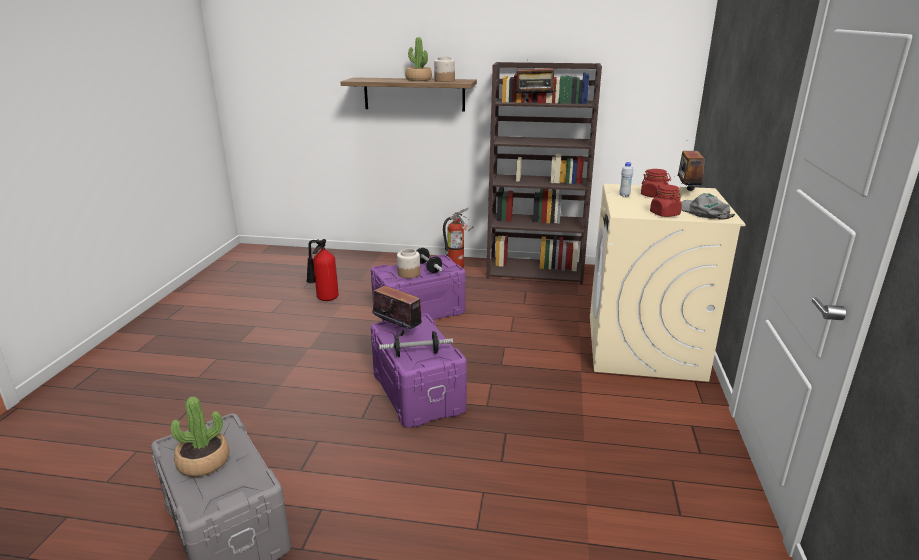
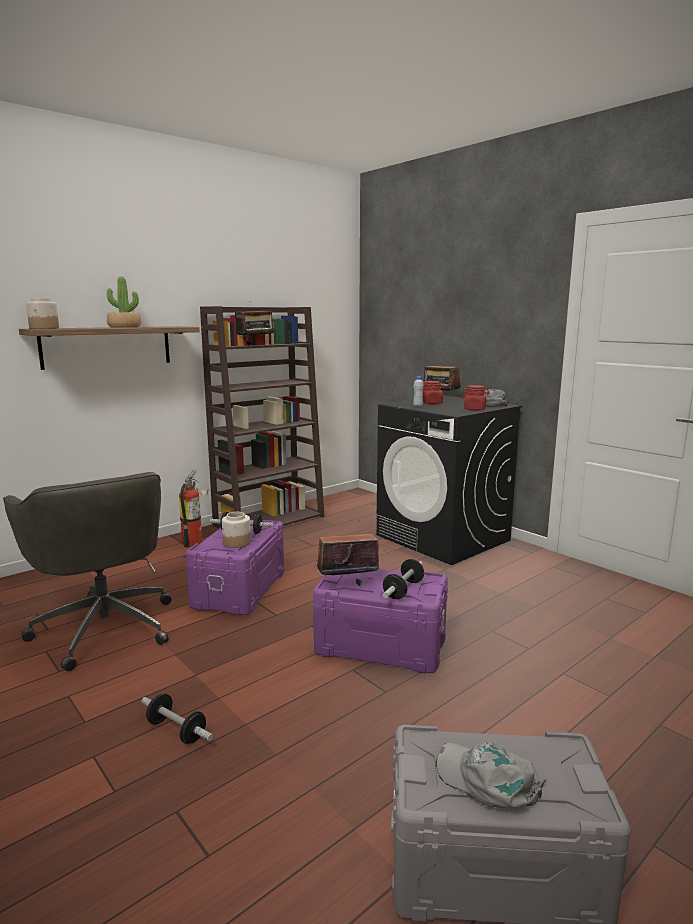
camera: 50 degrees left, 10 degrees down
potted plant [171,397,230,477] -> grey cap [435,742,546,808]
fire extinguisher [306,239,339,301] -> grey office chair [3,472,172,671]
jar [434,57,455,82] -> jar moved to [26,298,59,329]
beige washing machine [590,184,746,382] -> black washing machine [376,395,522,565]
none -> dumbbell [141,694,213,744]

